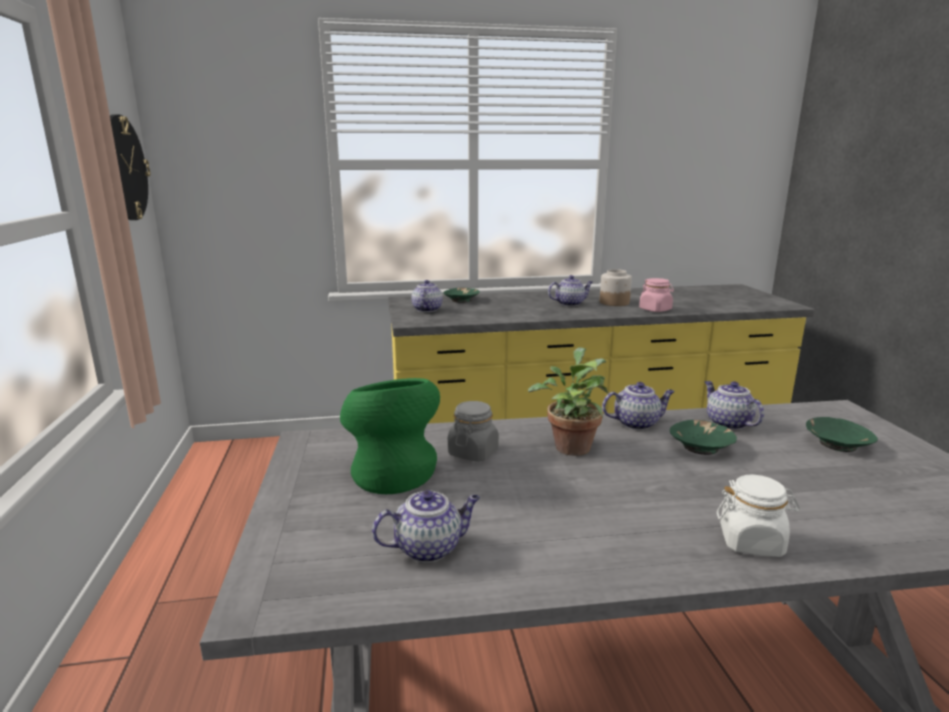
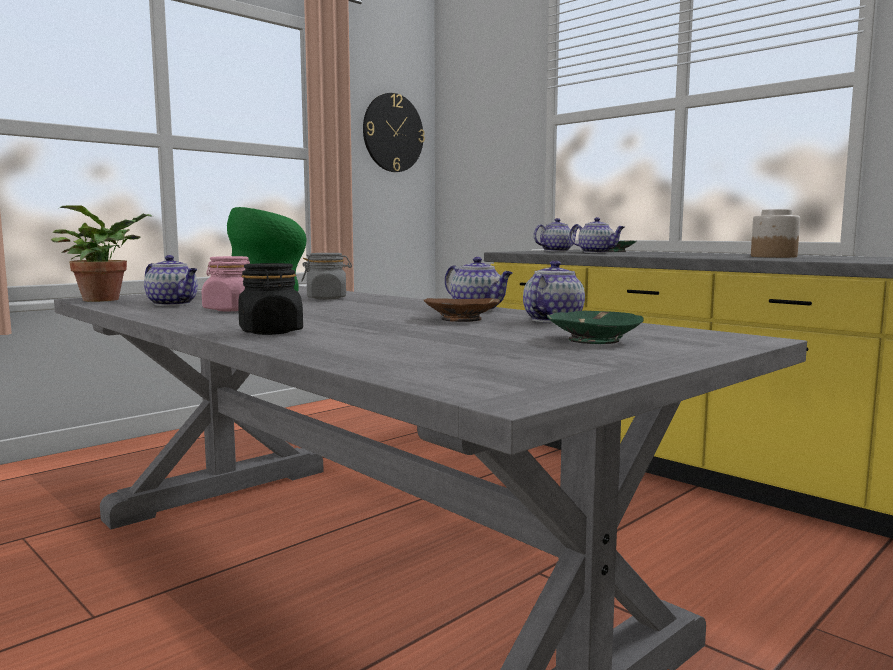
camera: 55 degrees right, 10 degrees down
potted plant [528,347,608,456] -> potted plant moved to [51,205,153,302]
teapot [548,275,593,306] -> teapot moved to [570,217,625,253]
pink jar [639,278,674,312] -> pink jar moved to [201,256,250,311]
green bowl [670,420,737,455] -> brown bowl [424,298,500,322]
white jar [717,475,800,557] -> black jar [238,263,303,335]

